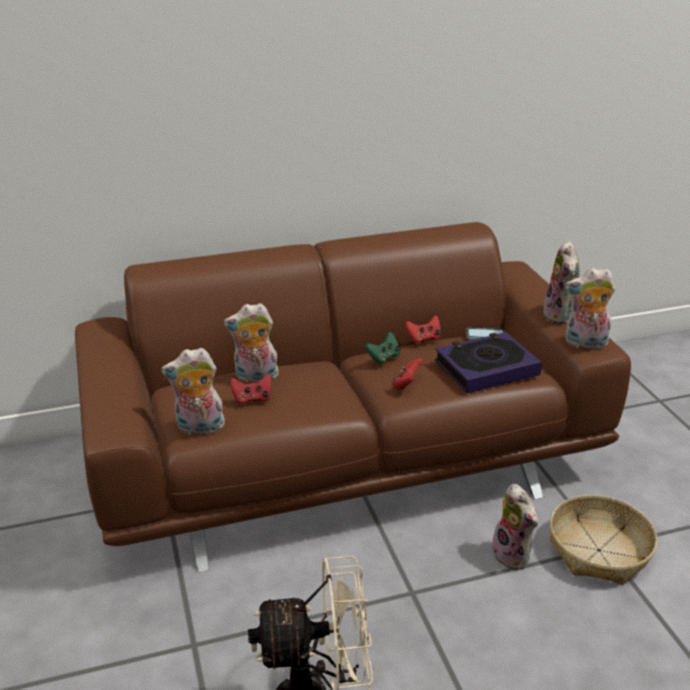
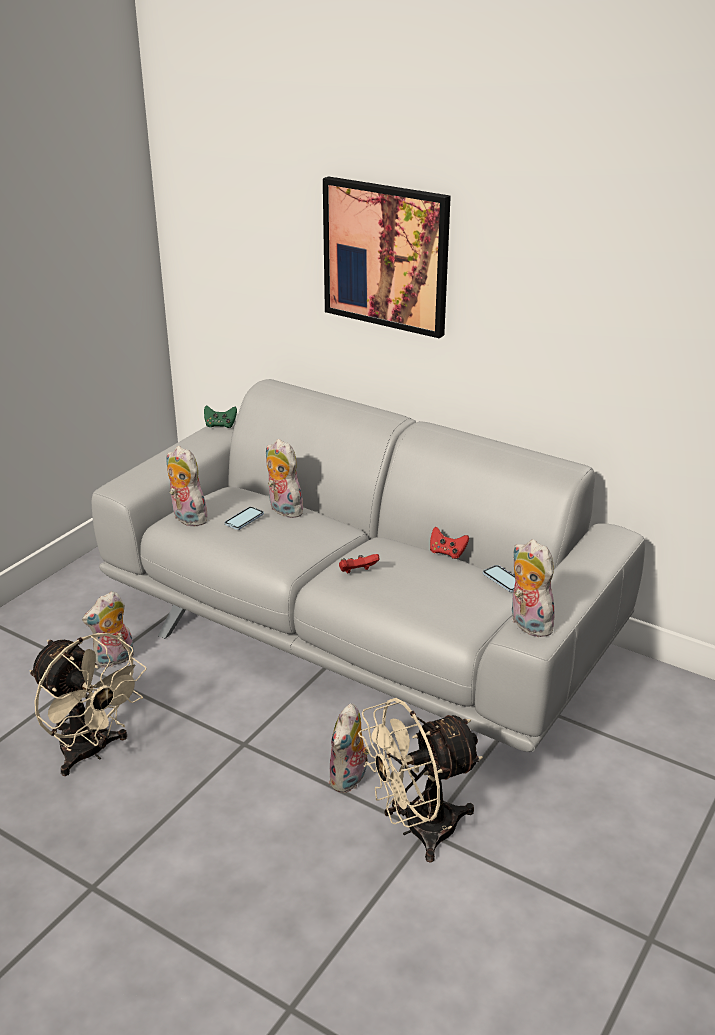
camera: 50 degrees right, 0 degrees up
brown sofa [75,222,631,573] -> grey sofa [92,379,645,752]
red game controller [230,374,272,405] -> phone [225,507,264,530]
green game controller [365,332,400,364] -> green game controller moved to [204,405,237,428]
book [435,332,542,393] -> none
plush toy [542,240,580,324] -> plush toy moved to [82,591,134,668]
basket [550,495,658,585] -> beige fan [358,698,483,863]
none -> picture [323,176,451,338]

